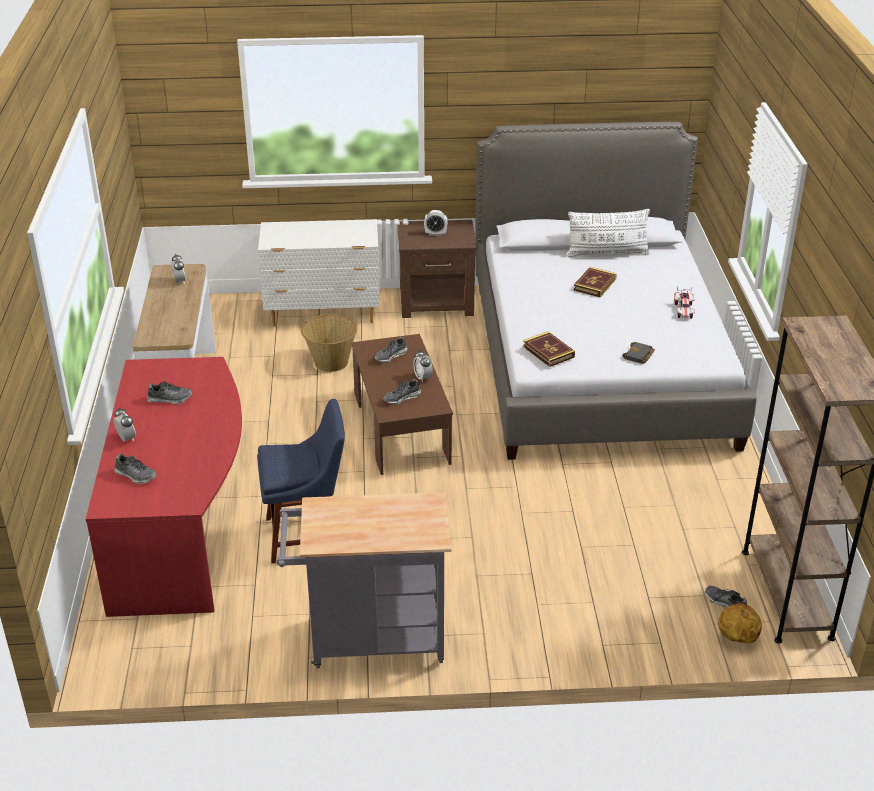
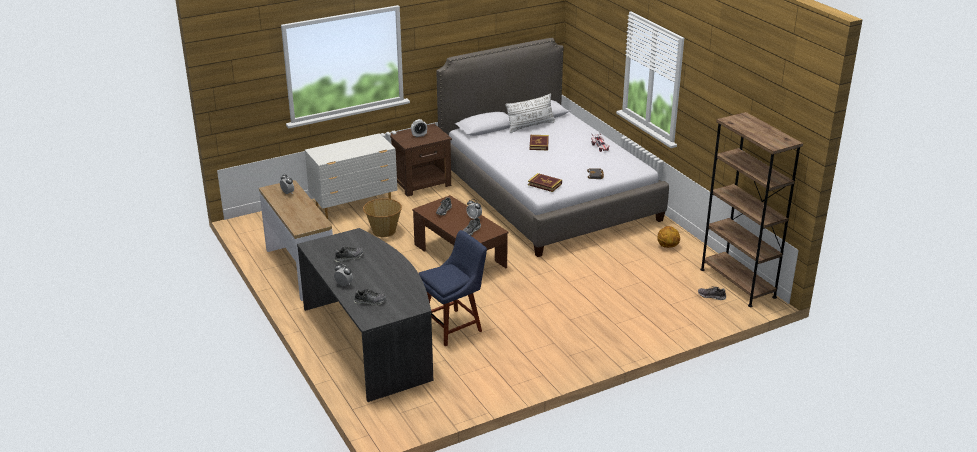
camera: 25 degrees left, 5 degrees down
red desk [86,357,242,617] -> grey desk [297,228,433,402]
grey cart [277,492,451,668] -> none
basketball [718,603,762,643] -> basketball moved to [658,226,680,248]

